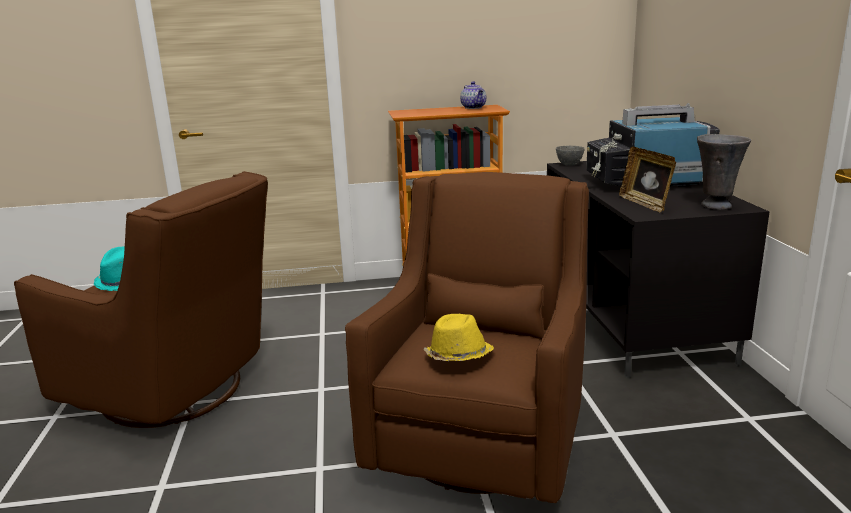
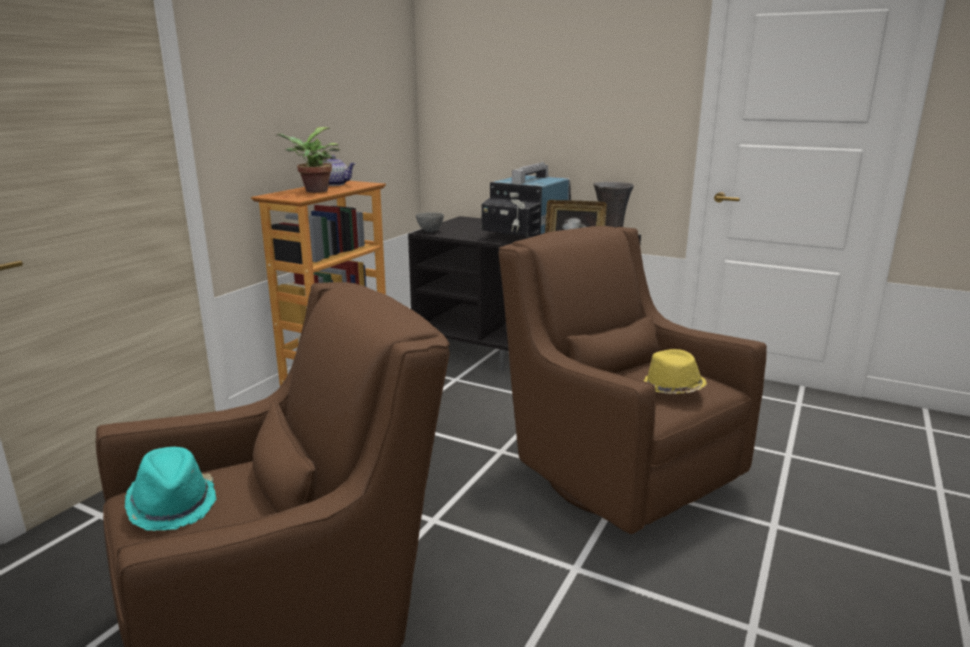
camera: 55 degrees left, 0 degrees up
none -> potted plant [275,127,340,193]

